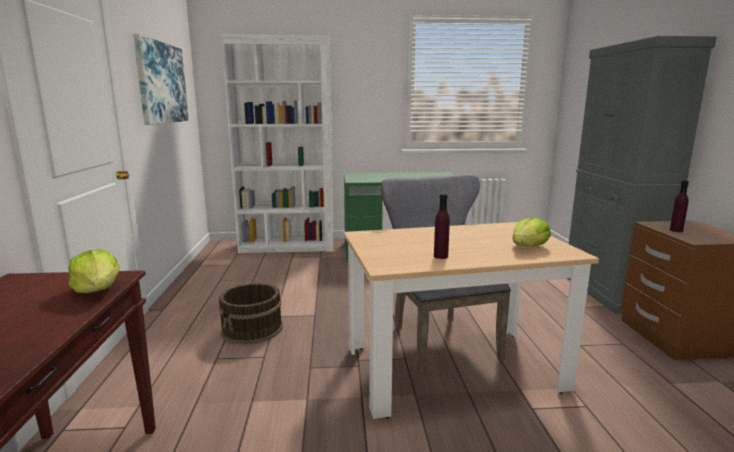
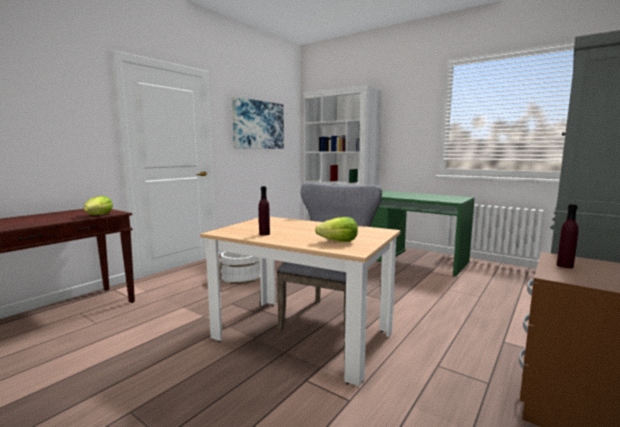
camera: 40 degrees right, 5 degrees down
brown bucket [219,283,283,345] -> white bucket [219,252,260,284]

